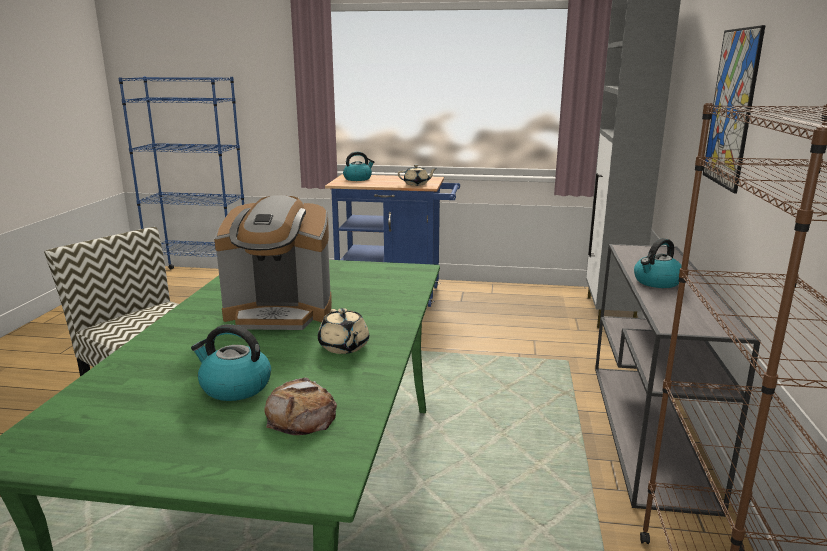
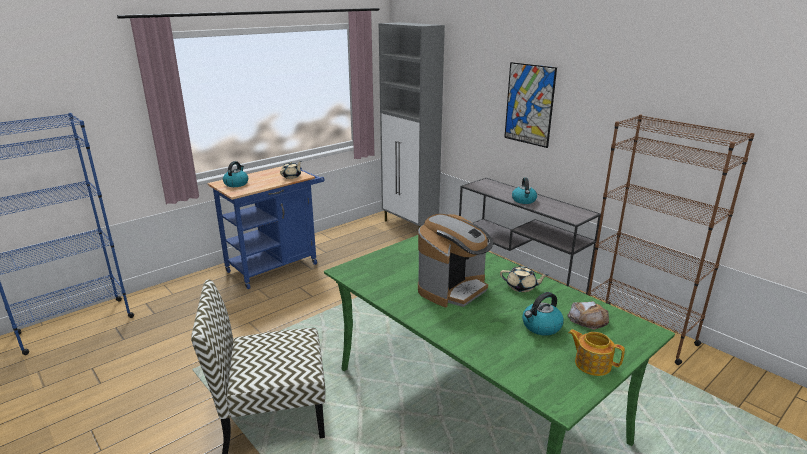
camera: 50 degrees left, 5 degrees up
none -> teapot [568,329,625,376]

